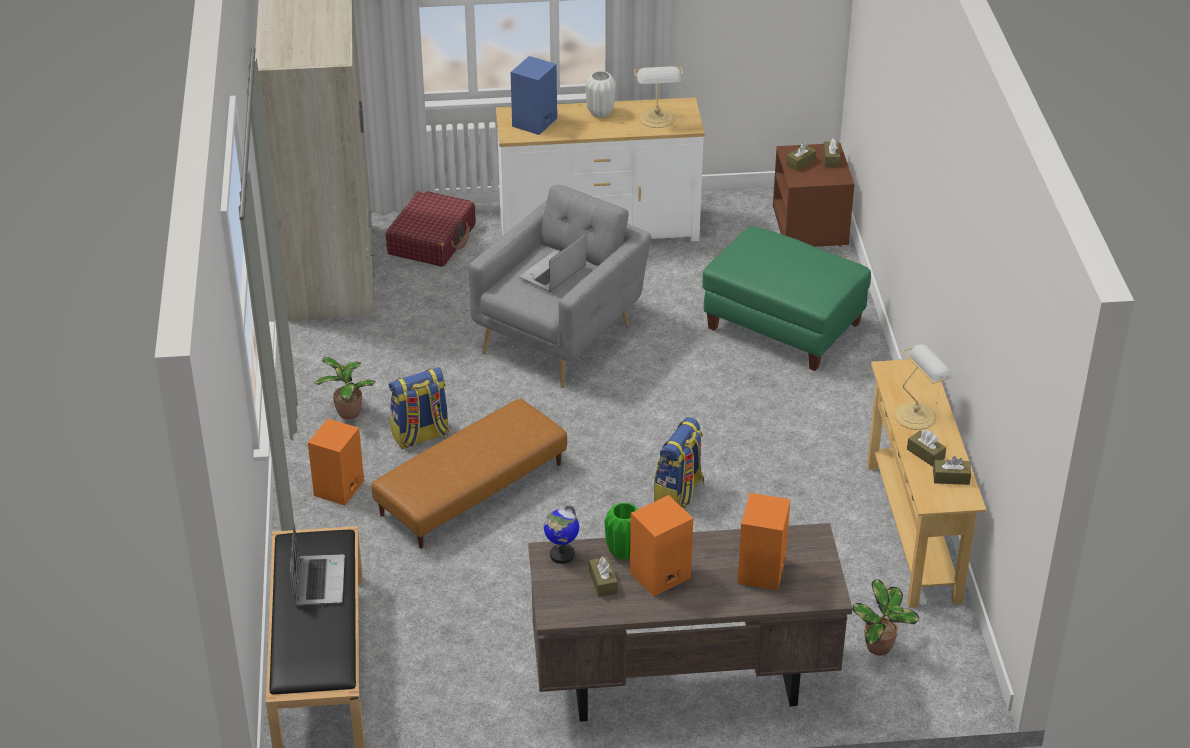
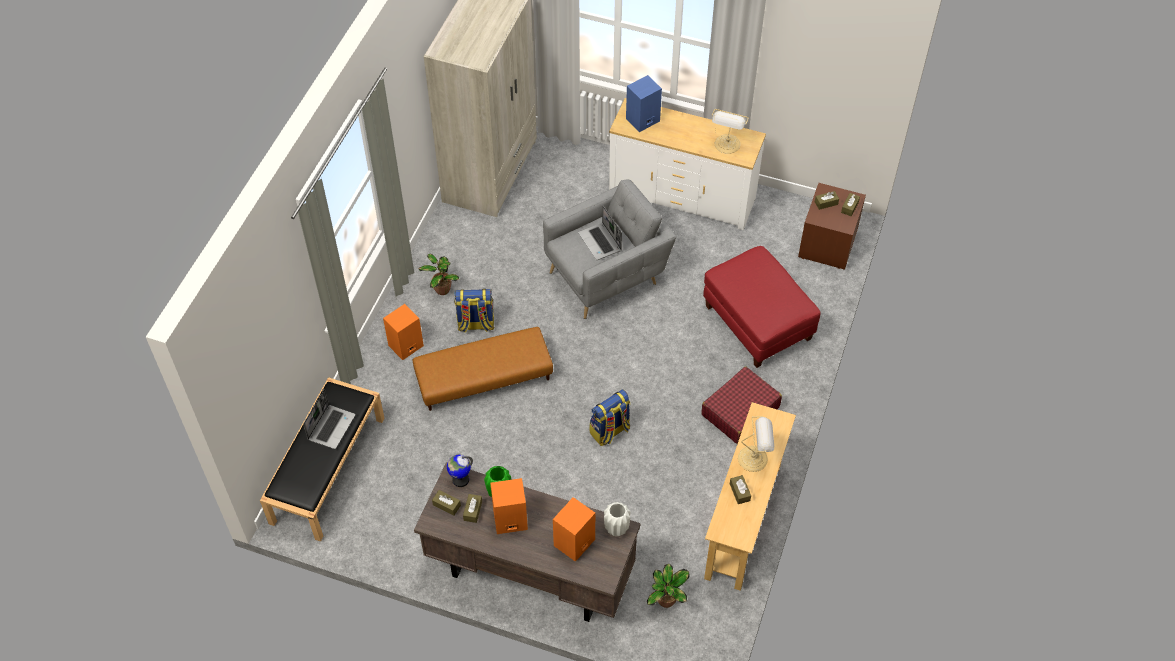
camera: 25 degrees right, 15 degrees up
red suitcase [386,191,475,267] -> red suitcase moved to [701,366,782,444]
laptop [520,234,586,292] -> laptop turned 90 degrees counterclockwise [578,205,622,260]
white vase [585,71,616,118] -> white vase moved to [604,502,630,536]
green ottoman [702,226,871,371] -> red ottoman [703,246,821,368]
brown tissue box [933,456,971,485] -> brown tissue box moved to [432,490,461,516]

